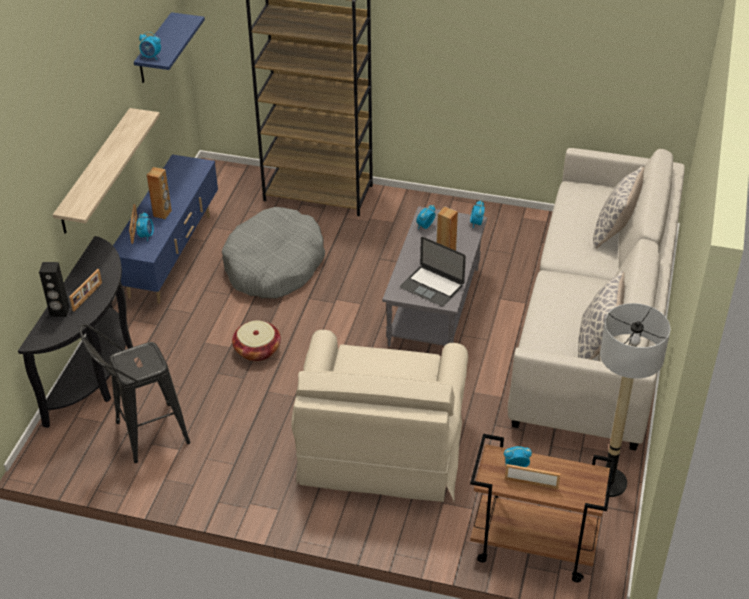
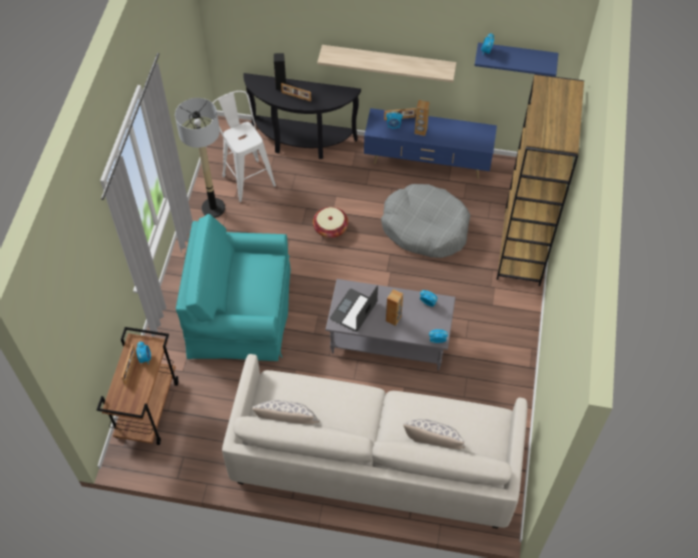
camera: 85 degrees right, 15 degrees up
black stool [80,324,190,463] -> white stool [212,91,276,202]
beige armchair [291,330,468,502] -> turquoise armchair [176,214,291,361]
floor lamp [600,303,670,497] -> floor lamp moved to [175,98,225,218]

